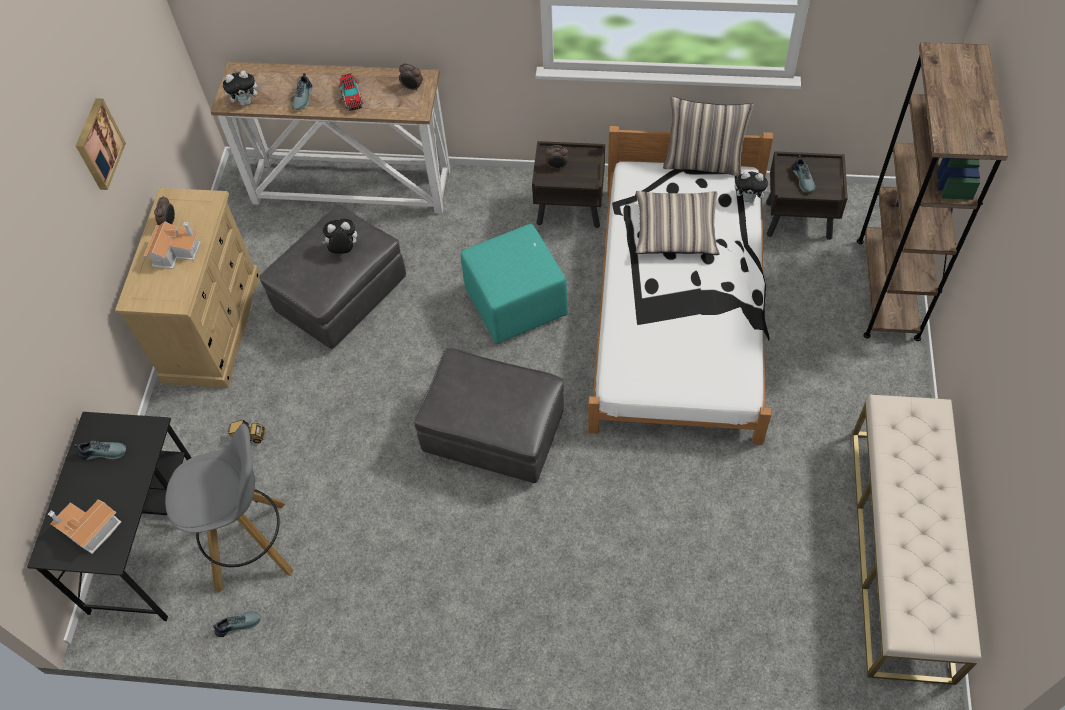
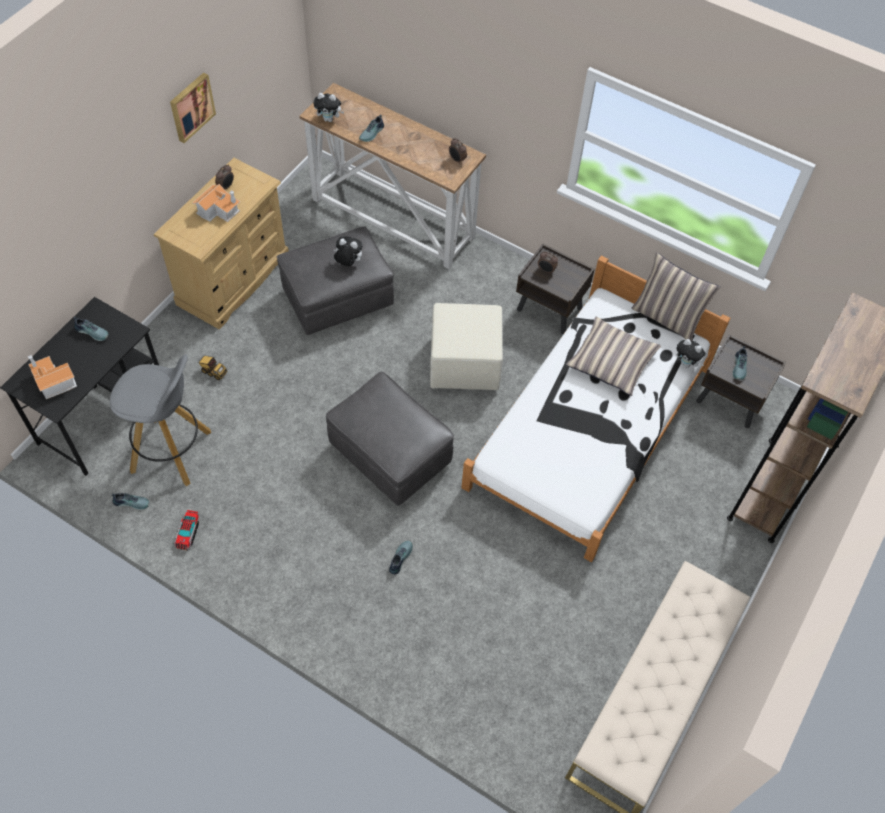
camera: 20 degrees right, 0 degrees up
toy truck [339,73,363,111] -> toy truck moved to [175,510,199,551]
turquoise ottoman [460,224,568,344] -> beige ottoman [430,303,503,390]
none -> shoe [389,541,413,574]

